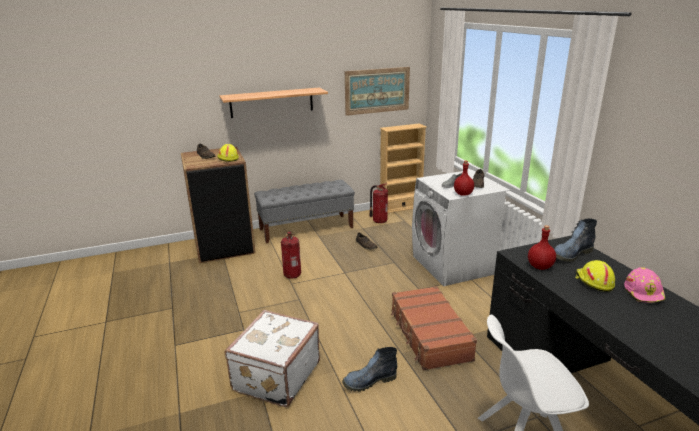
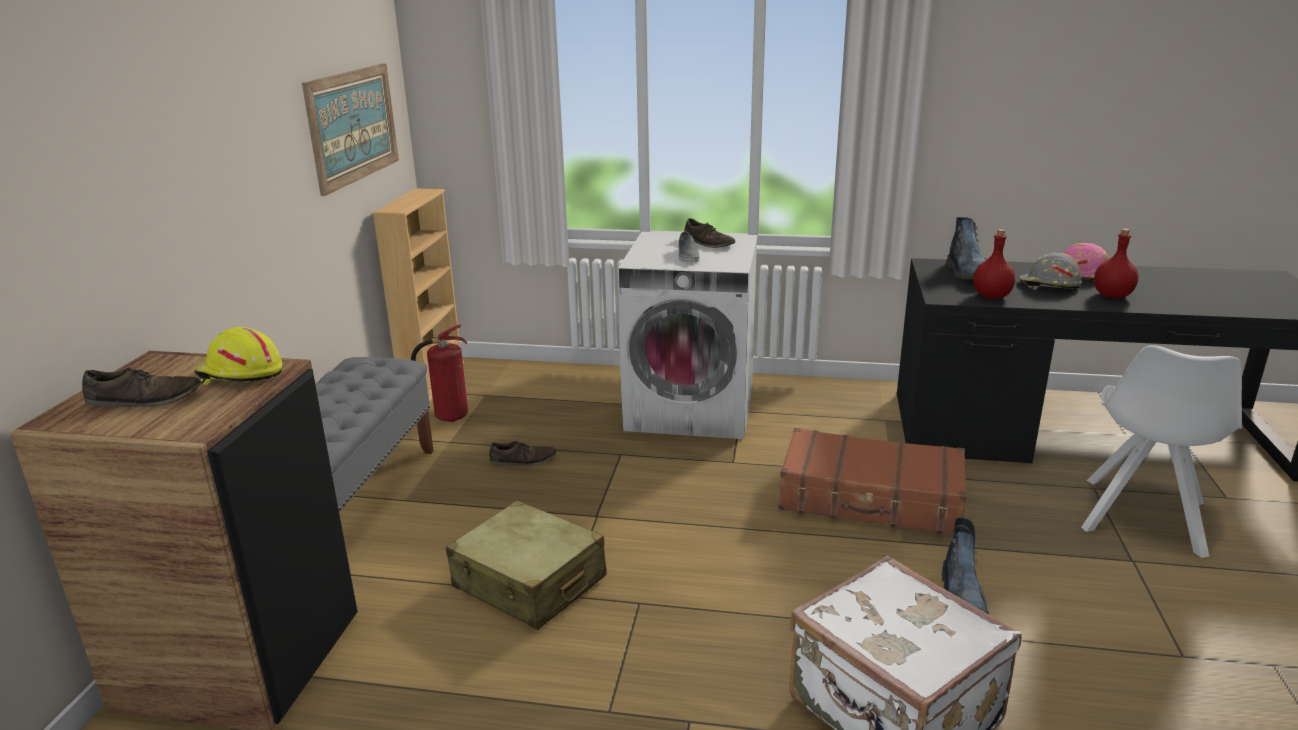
camera: 60 degrees left, 0 degrees up
shelf [219,87,328,118] -> none
fire extinguisher [281,231,301,279] -> beige suitcase [446,501,607,630]
red bottle [454,161,474,196] -> red bottle moved to [1094,229,1138,298]
yellow hard hat [575,260,615,292] -> grey hard hat [1019,253,1082,290]

